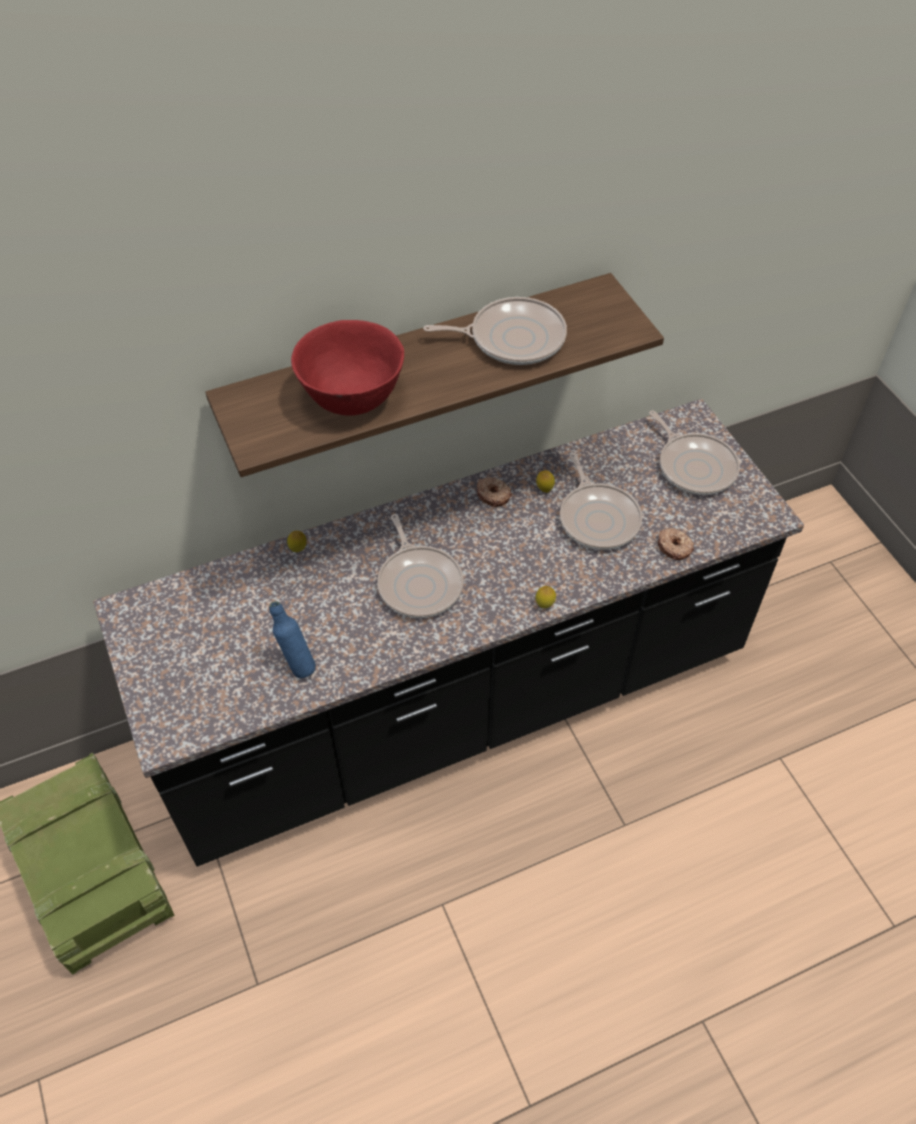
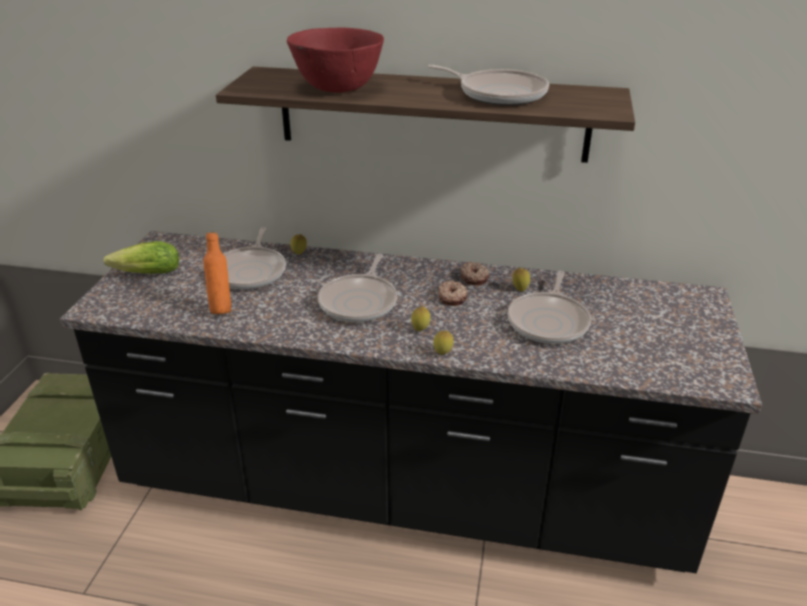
camera: 35 degrees right, 20 degrees down
blue bottle [269,601,316,678] -> orange bottle [203,232,231,314]
frying pan [649,410,740,495] -> frying pan moved to [223,227,286,290]
donut [658,528,694,560] -> donut moved to [438,280,467,306]
none -> lettuce [104,241,179,274]
none -> lemon [411,306,430,331]

